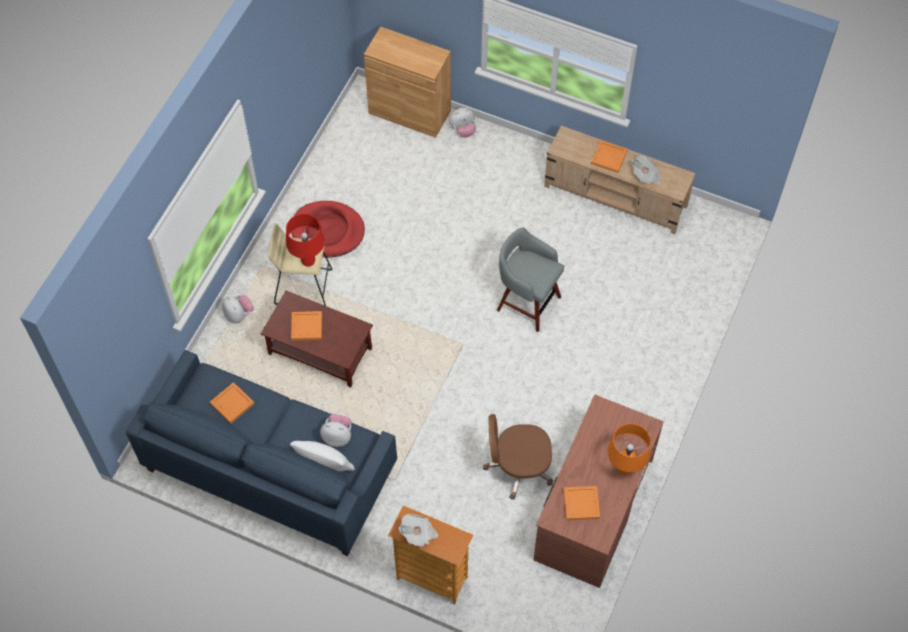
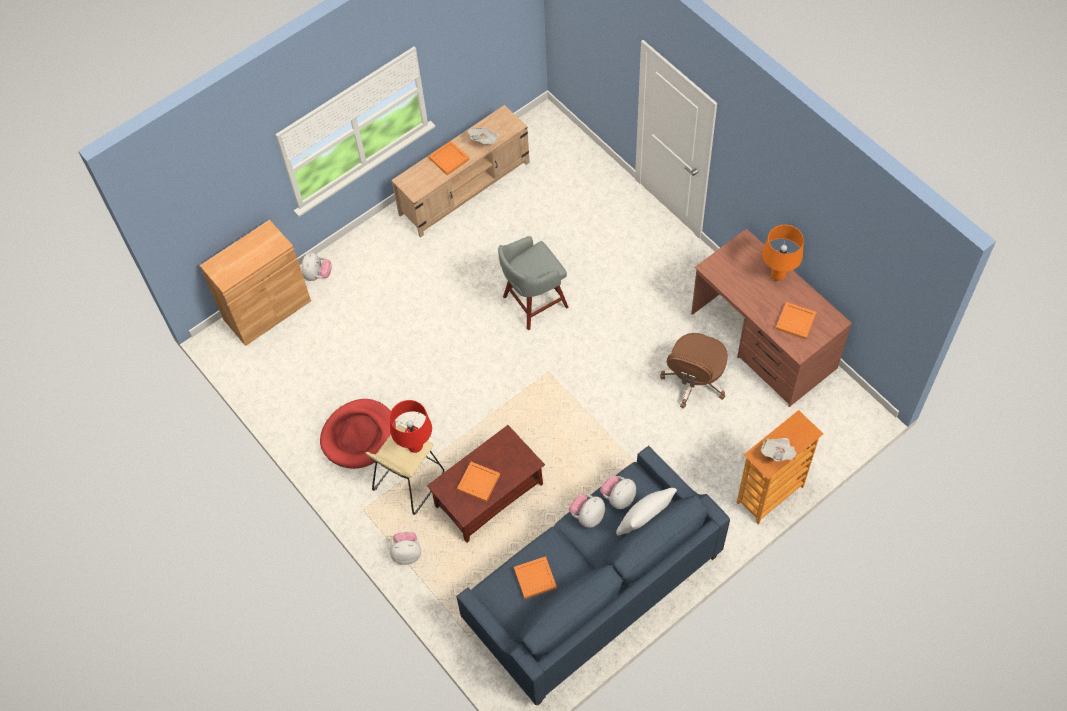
camera: 60 degrees left, 0 degrees up
none -> plush toy [569,494,605,528]

